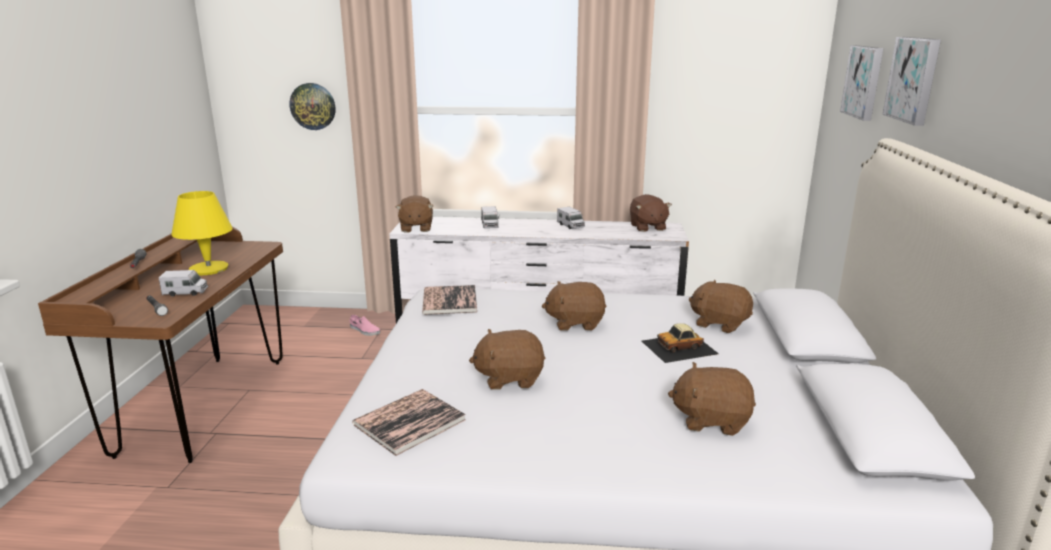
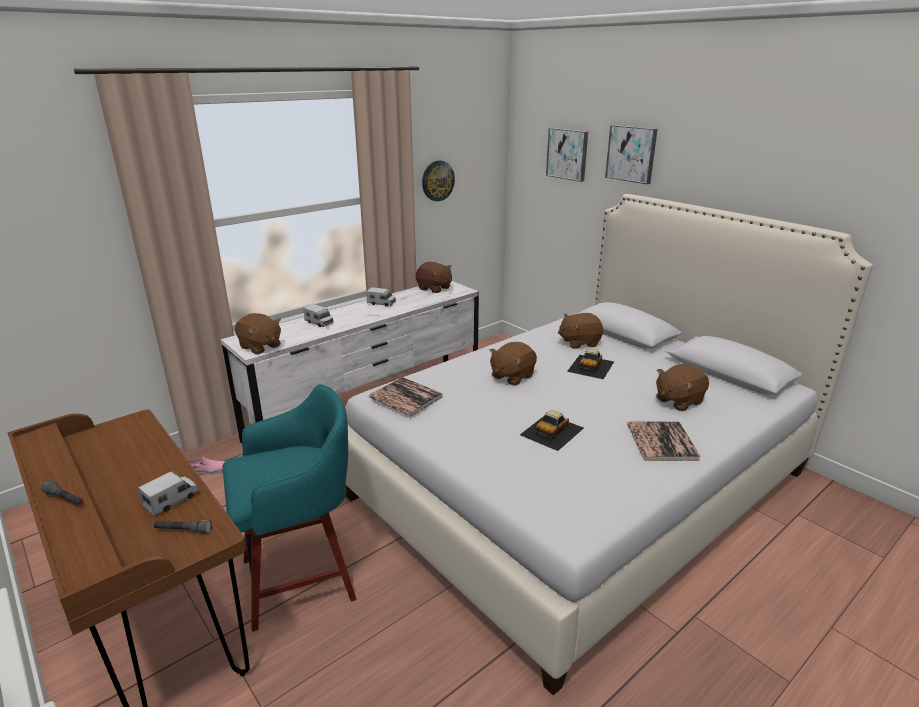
camera: 45 degrees left, 5 degrees up
yellow table lamp [171,191,233,275] -> none
wall clock [290,83,335,130] -> wall clock moved to [422,160,455,201]
book [352,389,466,456] -> book moved to [627,422,701,461]
brown plush toy [469,329,546,390] -> toy car [520,410,584,451]
none -> turquoise stool [223,384,357,632]

